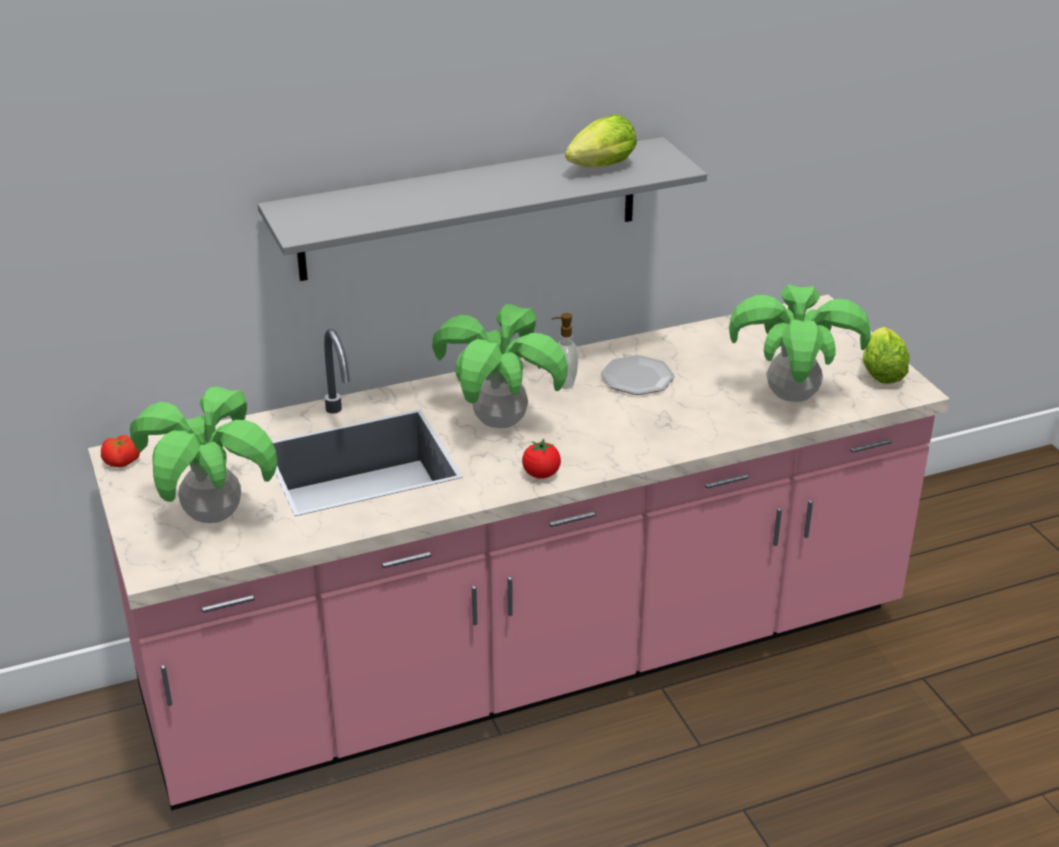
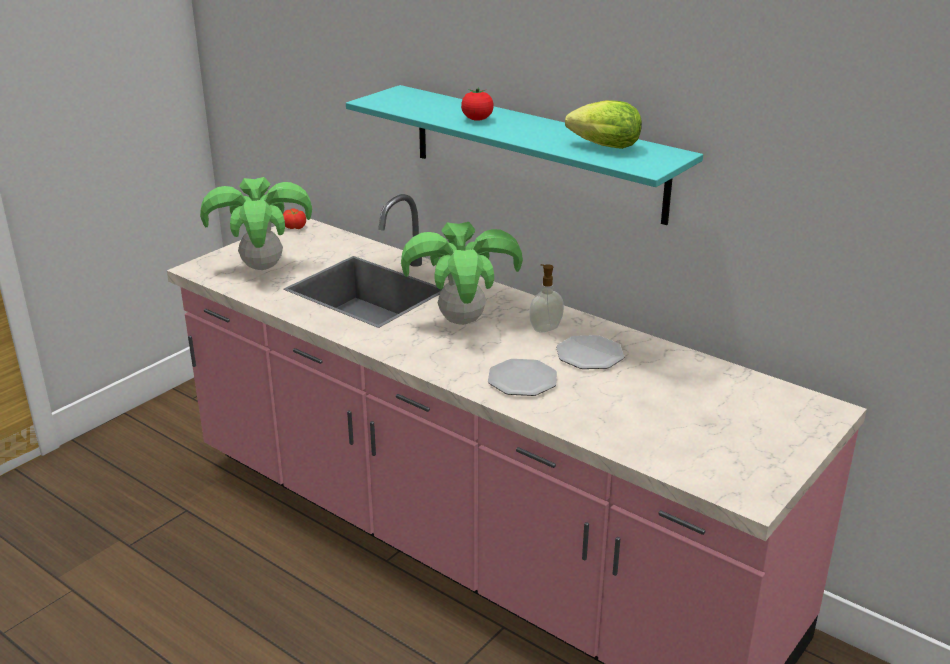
camera: 60 degrees right, 5 degrees down
grey shelf [258,137,707,281] -> turquoise shelf [346,85,703,225]
tomato [522,439,561,479] -> tomato moved to [461,88,494,121]
potted plant [729,285,871,402] -> none
lettuce [863,327,909,384] -> none
none -> plate [488,359,557,396]

